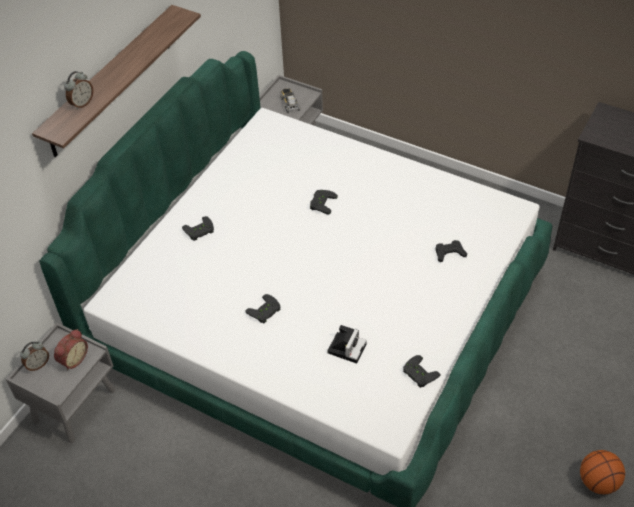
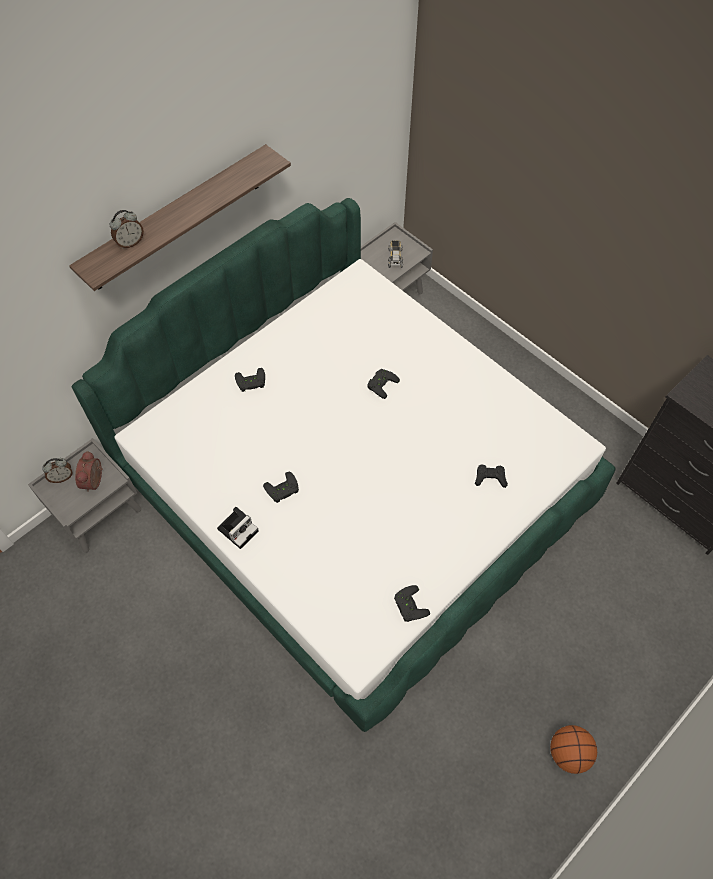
camera: 15 degrees right, 10 degrees up
alarm clock [54,329,88,370] -> alarm clock turned 135 degrees clockwise [75,451,103,492]
camera [328,325,367,364] -> camera moved to [217,507,258,549]

